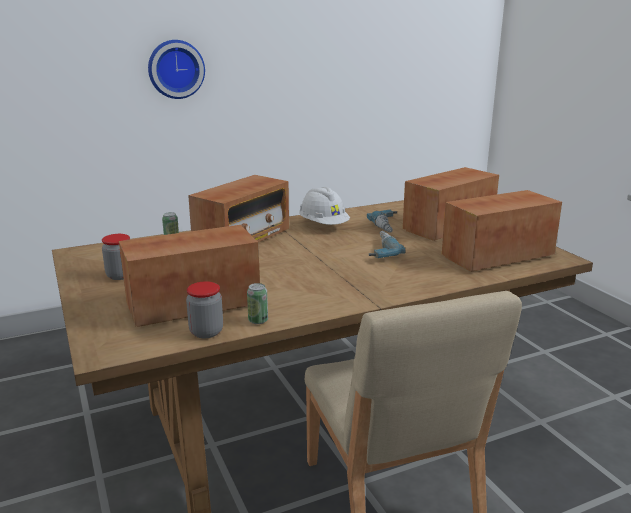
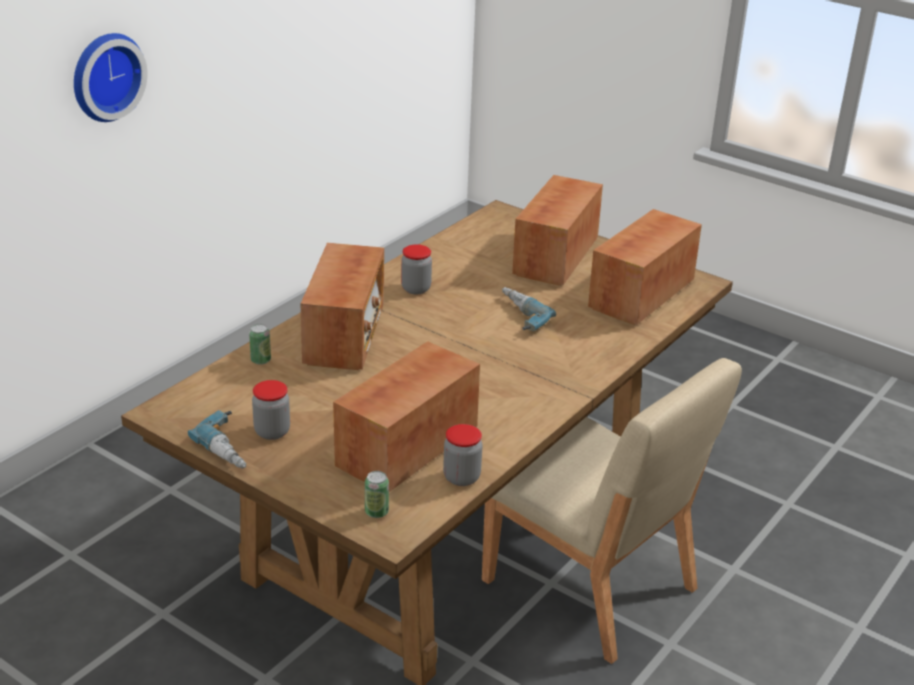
camera: 30 degrees left, 10 degrees up
can [247,283,268,324] -> can moved to [365,471,389,518]
white hard hat [299,187,350,225] -> jar [401,244,432,294]
power drill [367,210,397,233] -> power drill moved to [188,410,246,469]

